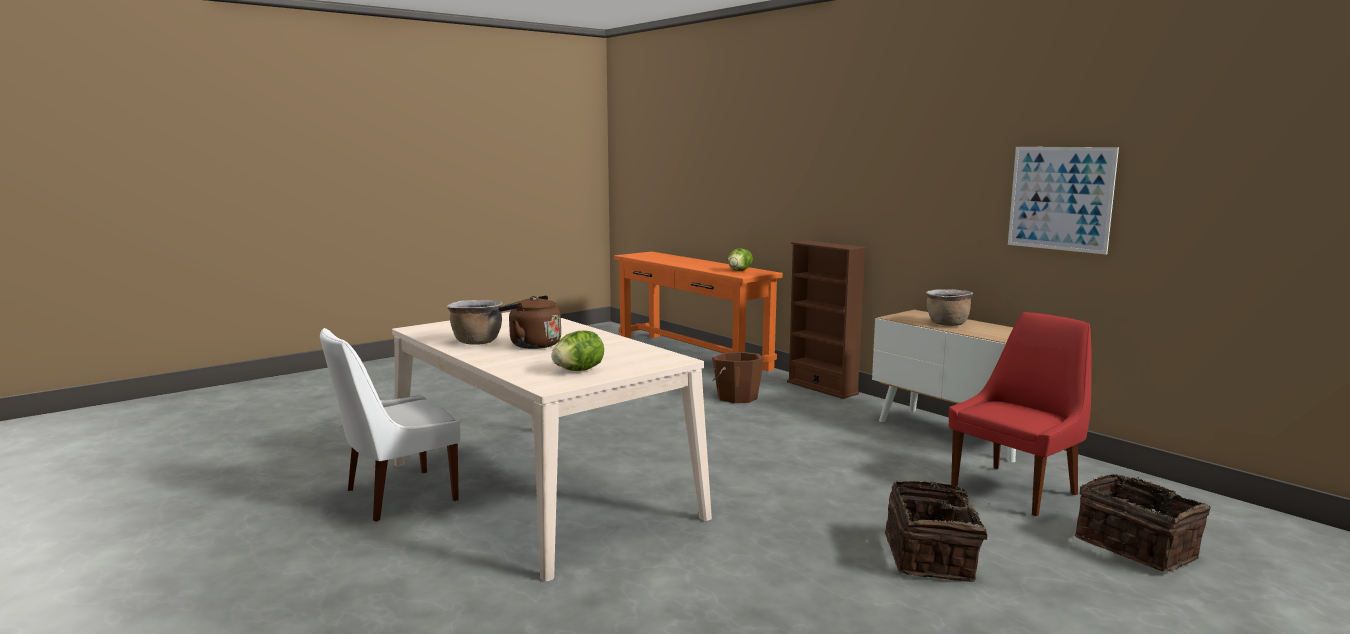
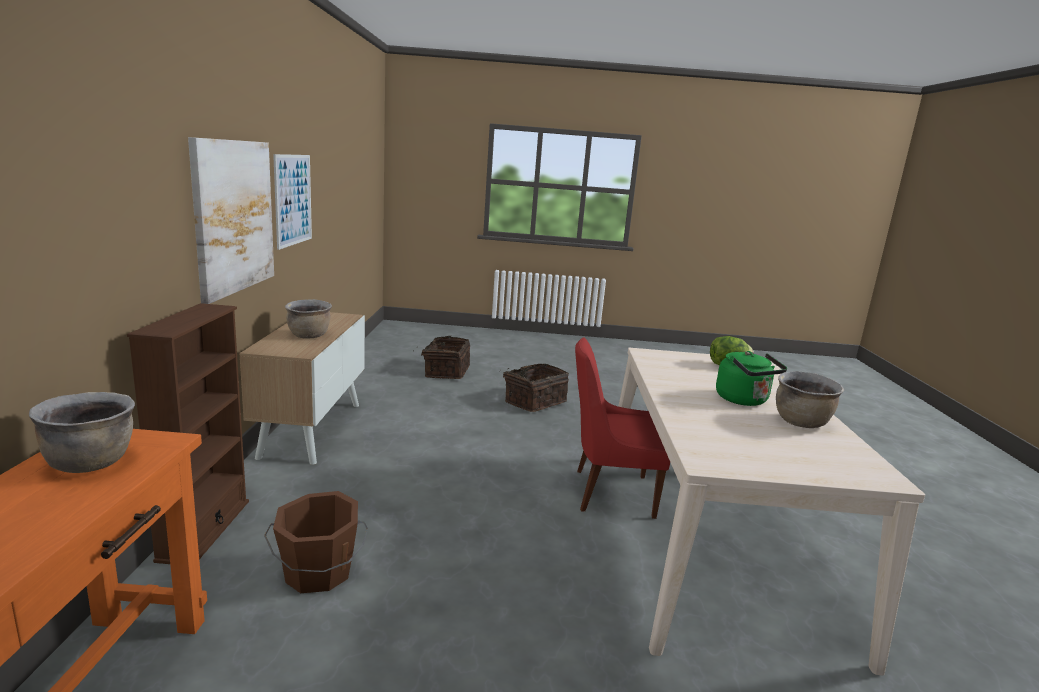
camera: 140 degrees left, 5 degrees up
white chair [320,328,460,522] -> none
brown kettle [498,296,561,349] -> green kettle [716,351,787,406]
lettuce [728,248,753,271] -> brown cooking pot [29,392,135,473]
red chair [949,312,1091,516] -> red chair moved to [575,337,670,519]
none -> picture [188,137,274,304]

